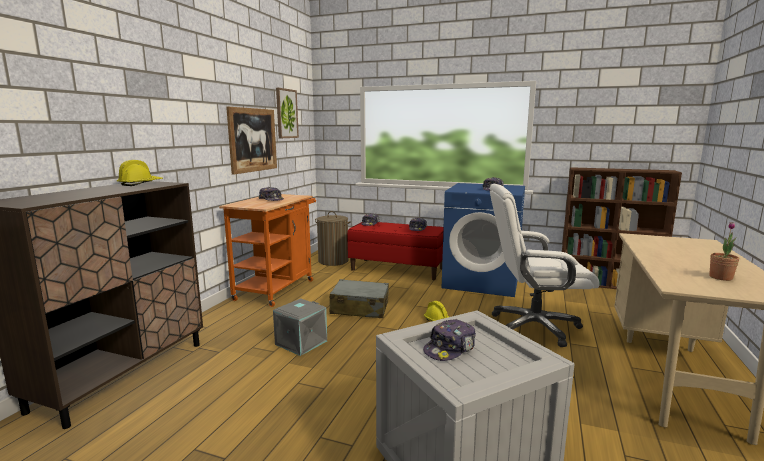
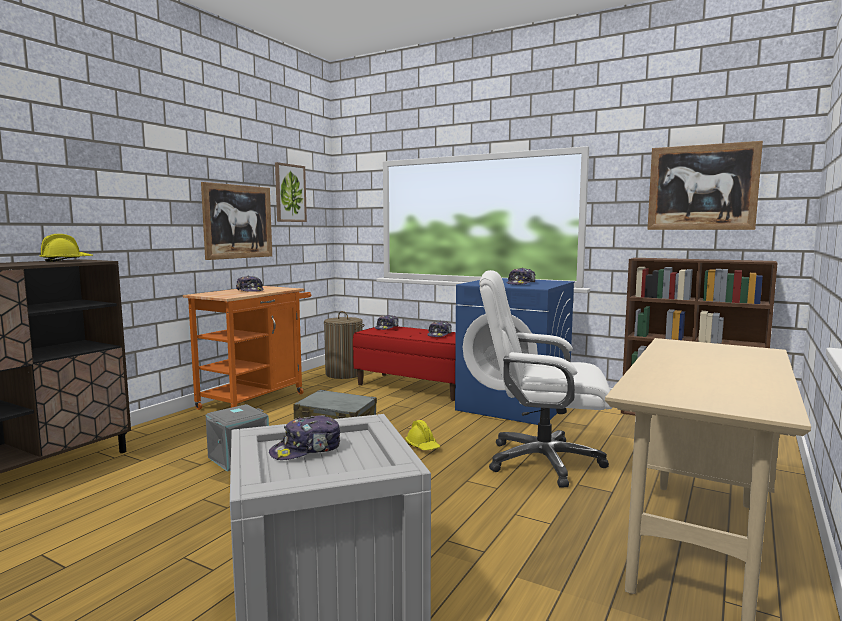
camera: 10 degrees right, 5 degrees down
potted plant [709,222,739,281] -> none
none -> picture [647,141,763,230]

